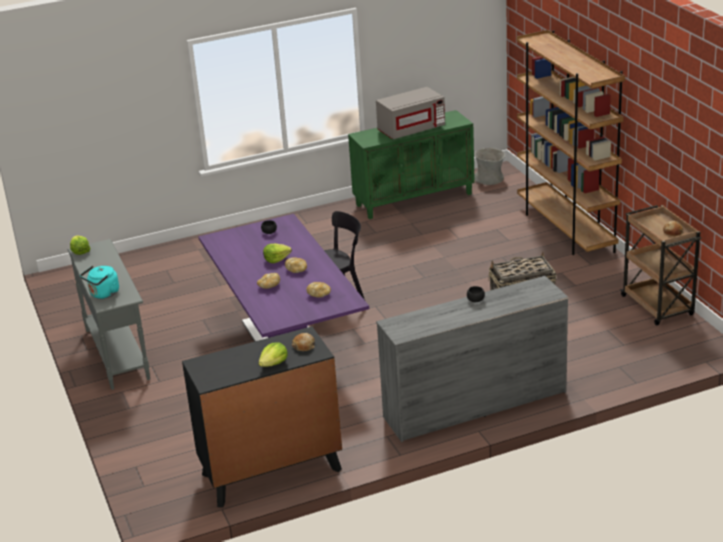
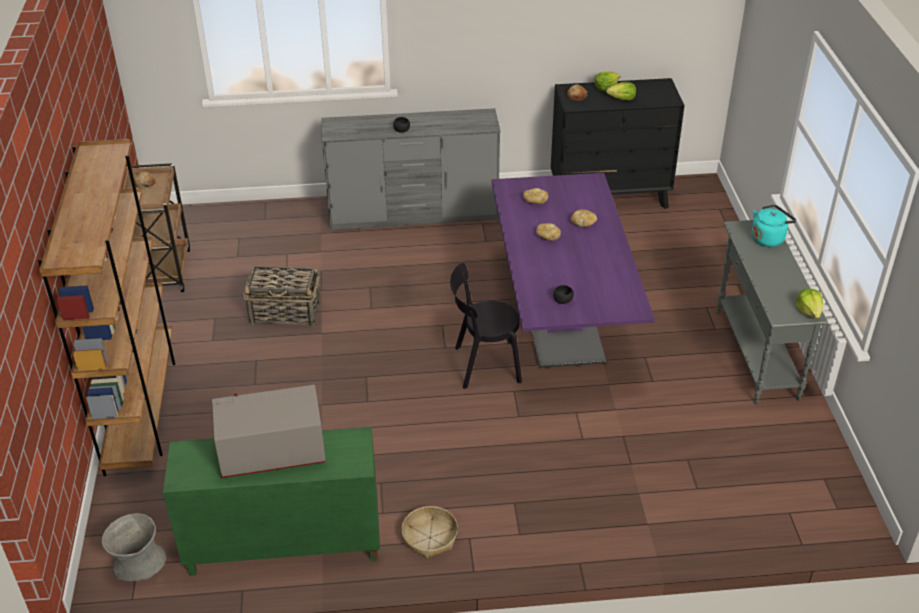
camera: 165 degrees left, 10 degrees up
lettuce [263,244,292,263] -> lettuce moved to [606,82,636,101]
none -> basket [401,506,458,559]

